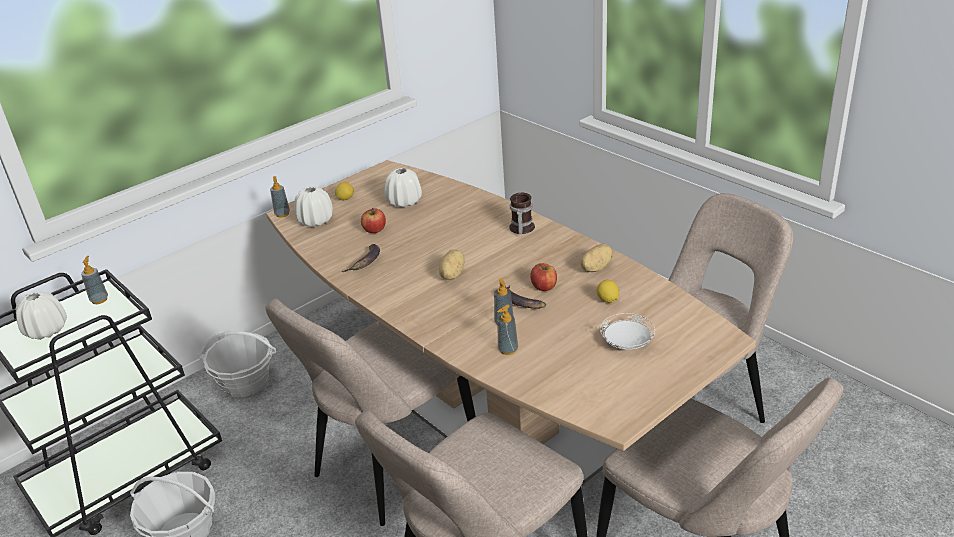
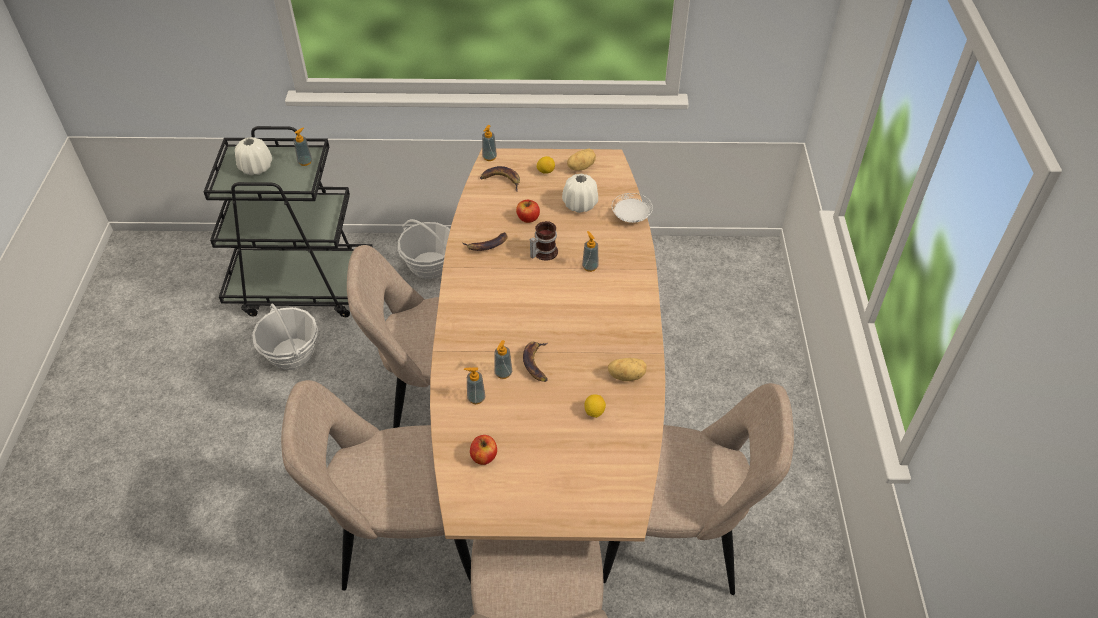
camera: 40 degrees right, 15 degrees up
white vase [294,186,333,227] -> banana [480,166,520,192]
potato [439,249,465,280] -> potato moved to [567,149,596,171]
mug [509,193,535,234] -> mug moved to [530,221,558,260]
apple [530,263,557,291] -> apple moved to [470,435,497,465]
white plate [600,313,655,349] -> white plate moved to [612,193,653,223]
none -> soap dispenser [582,231,598,272]

